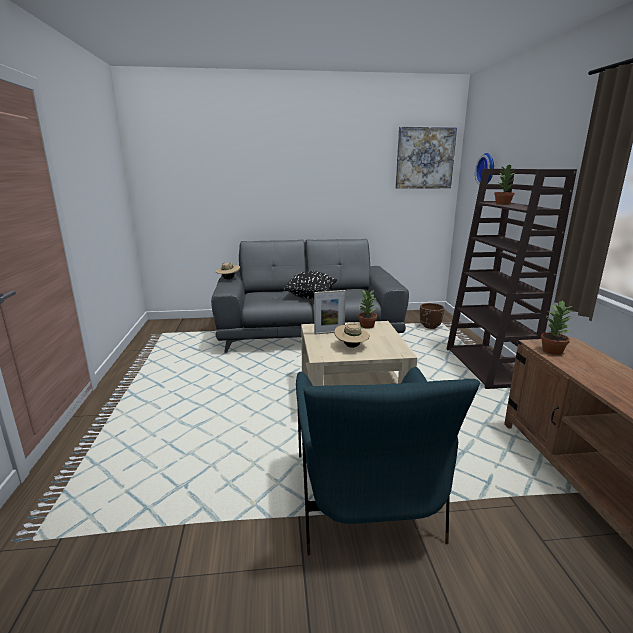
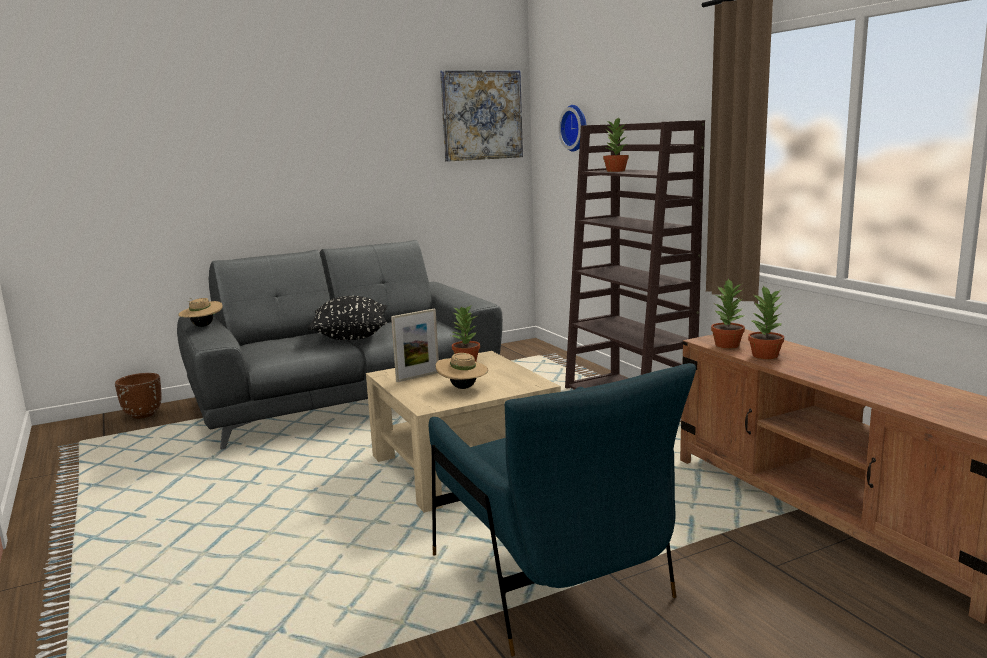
camera: 20 degrees left, 5 degrees down
brown planter [420,303,444,329] -> brown planter moved to [115,373,161,419]
none -> potted plant [748,285,784,359]

